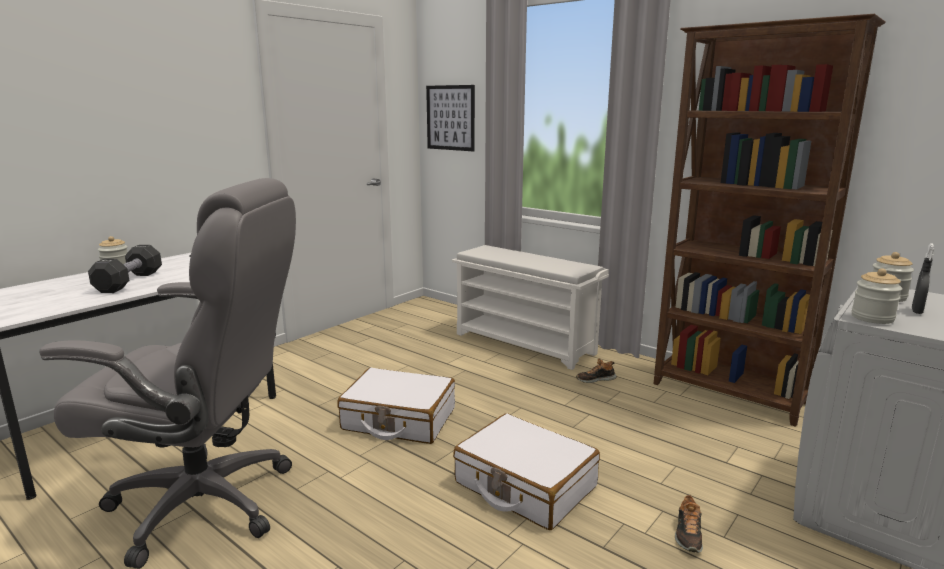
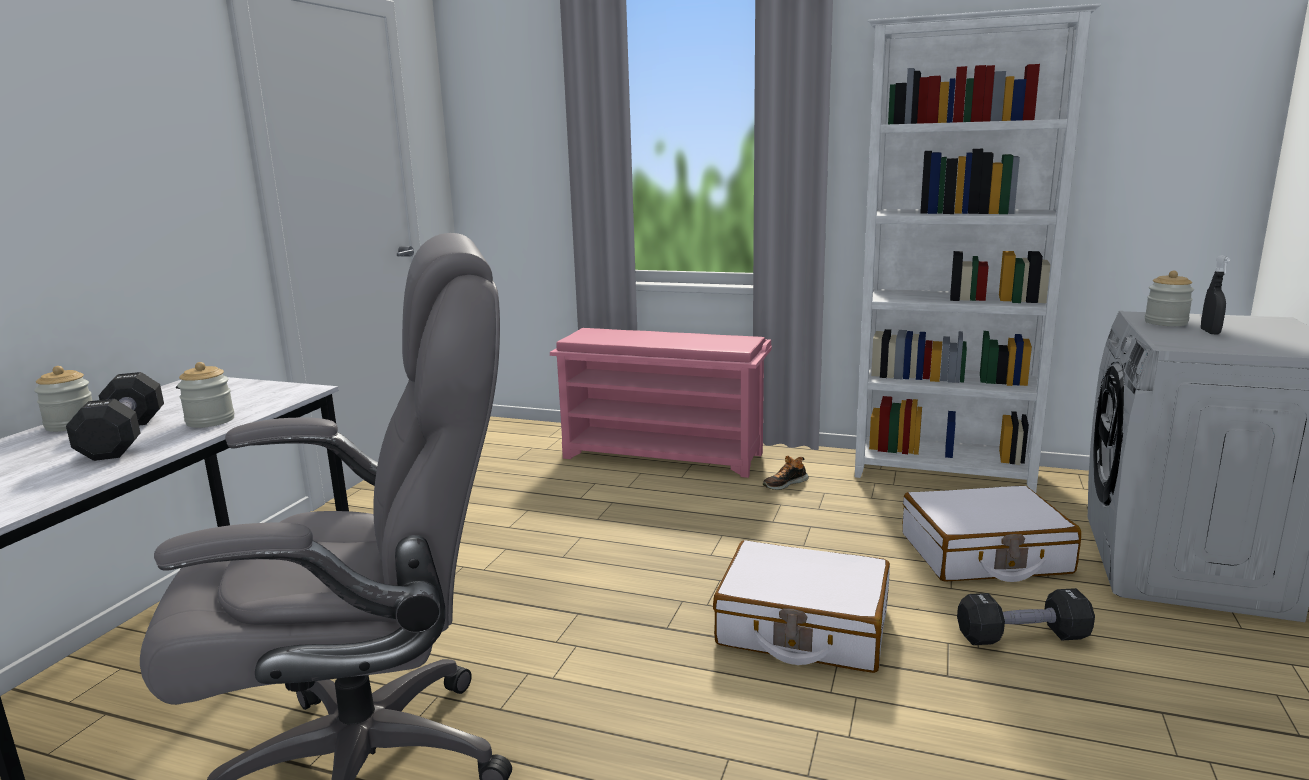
camera: 20 degrees left, 0 degrees up
white suitcase [337,368,455,444] -> white suitcase moved to [902,485,1081,582]
picture [426,85,475,151] -> none
white shoe rack [452,245,609,370] -> pink shoe rack [550,328,772,478]
brown bookcase [653,14,886,427] -> white bookcase [855,4,1101,493]
shoe [675,495,703,553] -> black dumbbell [957,588,1095,645]
jar [851,268,902,324] -> jar moved to [177,362,235,428]

